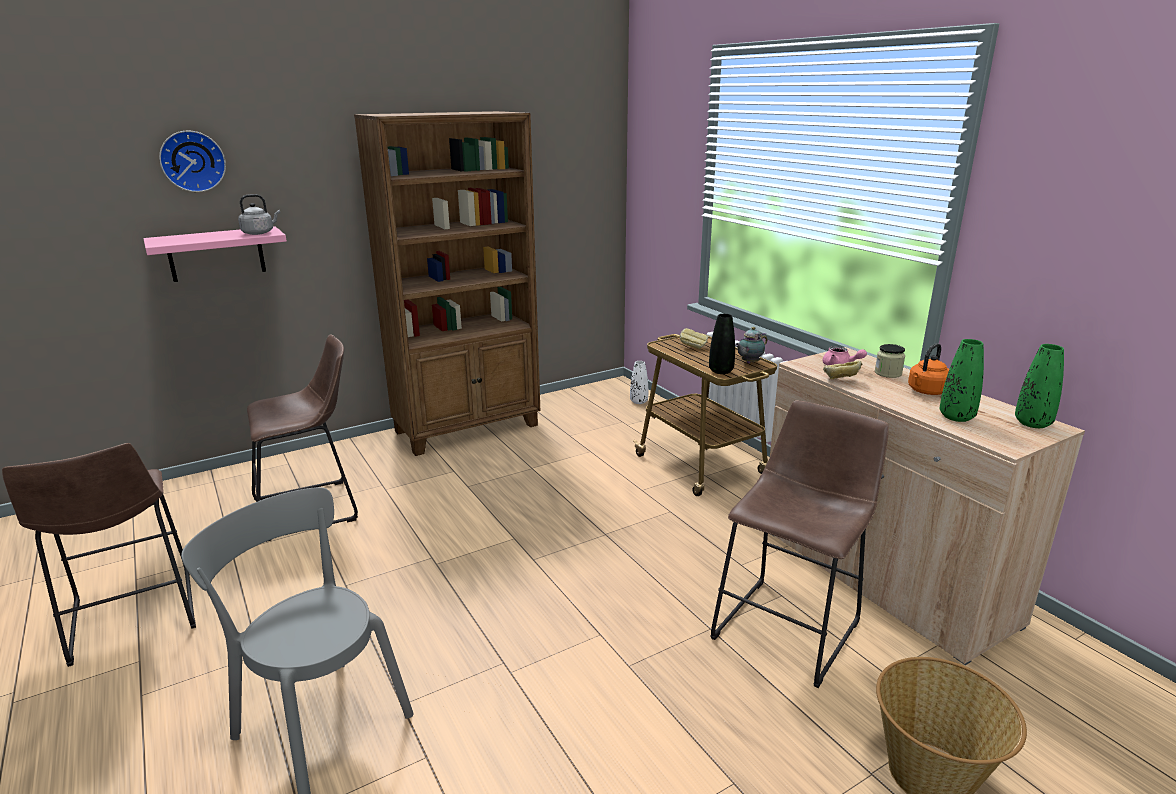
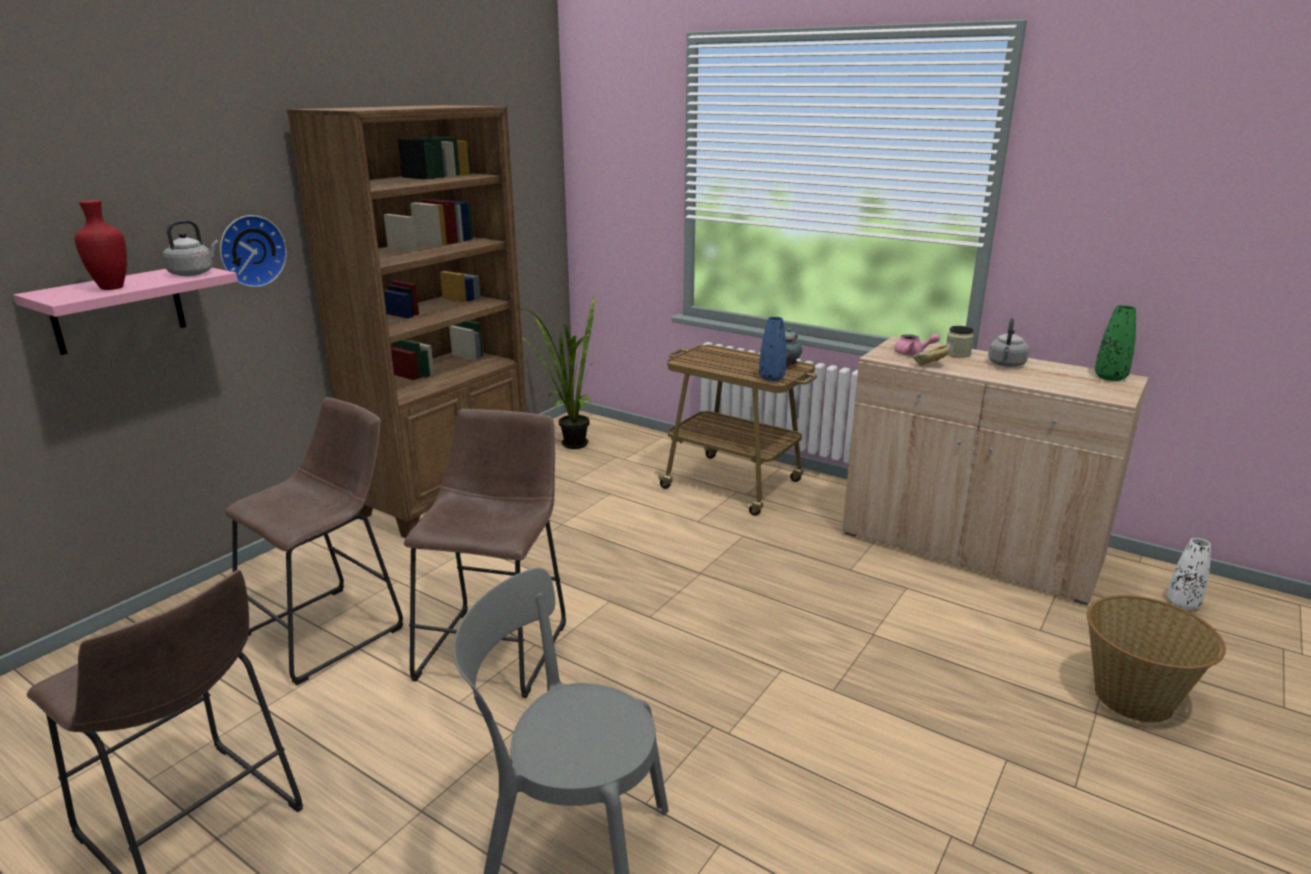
camera: 25 degrees left, 0 degrees up
wall clock [159,131,226,192] -> wall clock moved to [220,215,287,287]
white vase [630,361,648,404] -> white vase moved to [1167,538,1211,610]
bread [680,328,708,349] -> none
black vase [709,314,735,374] -> blue vase [759,317,786,381]
brown stool [710,400,889,688] -> brown stool moved to [404,409,566,698]
orange kettle [908,343,949,395] -> grey kettle [988,318,1029,367]
green vase [940,339,984,422] -> none
none -> red vase [74,200,127,290]
none -> potted plant [522,296,595,449]

